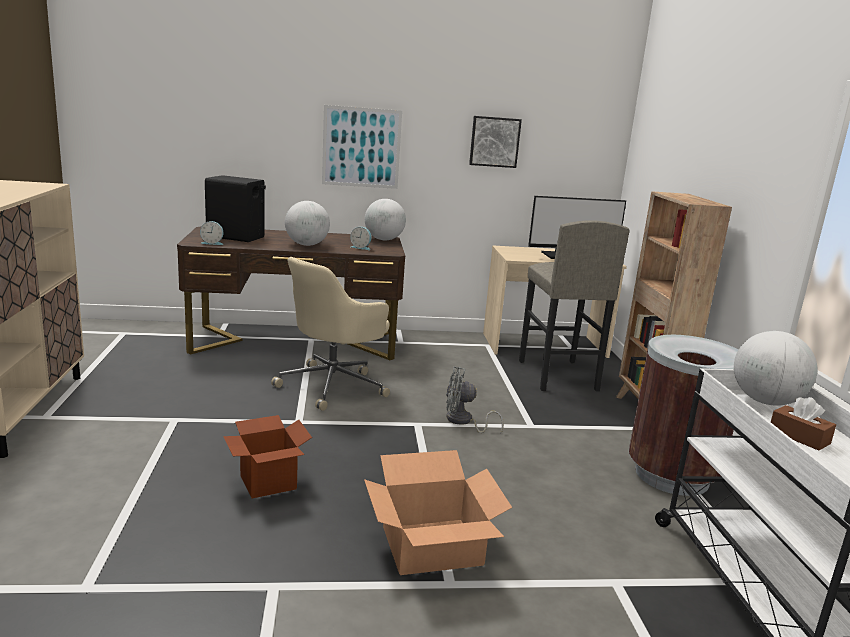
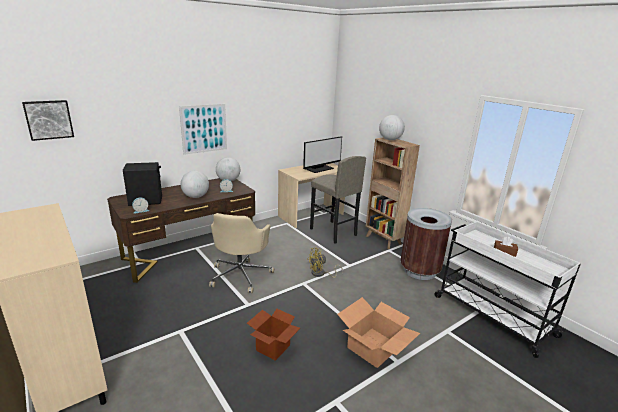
camera: 30 degrees left, 5 degrees up
grey fan [446,366,504,433] -> yellow fan [307,248,343,278]
picture [469,116,522,168] -> picture moved to [22,100,74,141]
globe [734,331,817,406] -> globe moved to [379,115,405,140]

